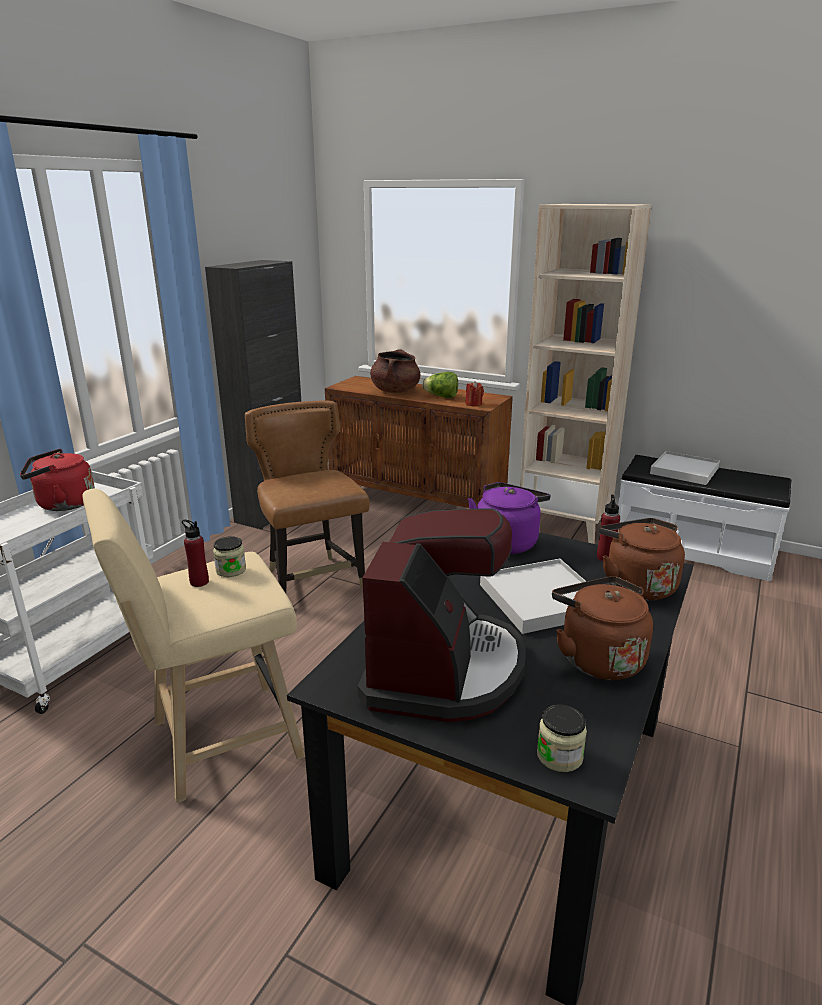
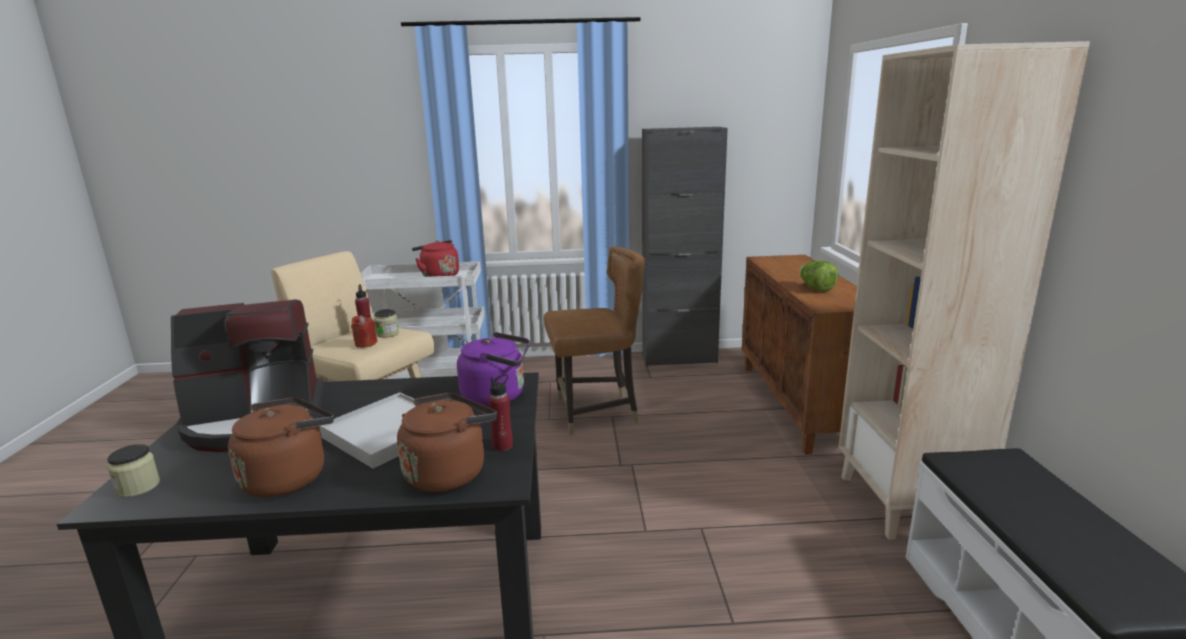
camera: 60 degrees right, 5 degrees down
brown chair [245,400,369,593] -> brown chair turned 45 degrees clockwise [544,246,645,435]
brown cooking pot [370,349,420,393] -> none
red candle [465,381,484,407] -> red candle moved to [351,315,377,348]
white tray [650,451,720,485] -> none

